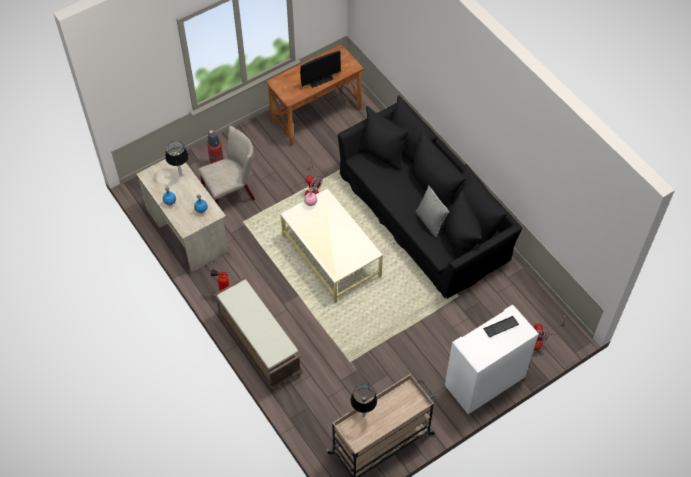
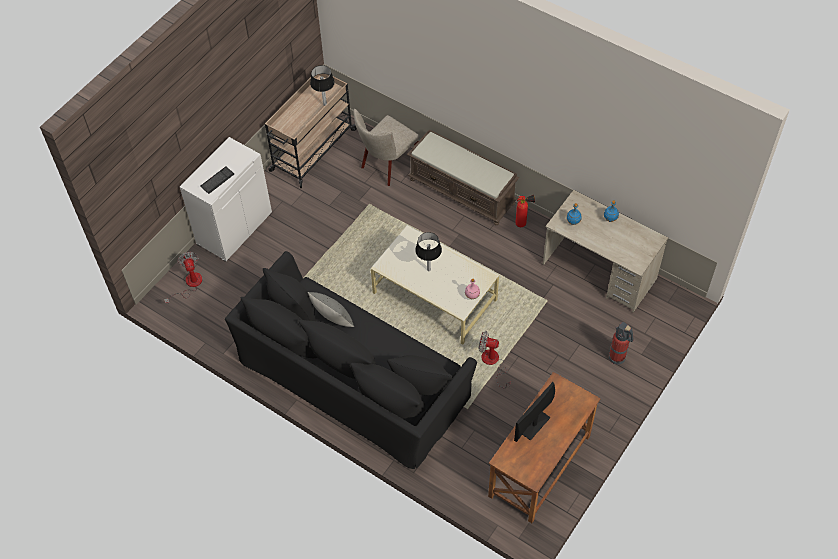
camera: 160 degrees right, 0 degrees up
table lamp [165,141,189,177] -> table lamp moved to [415,232,442,271]
beige chair [198,126,255,206] -> beige chair moved to [354,109,420,186]

